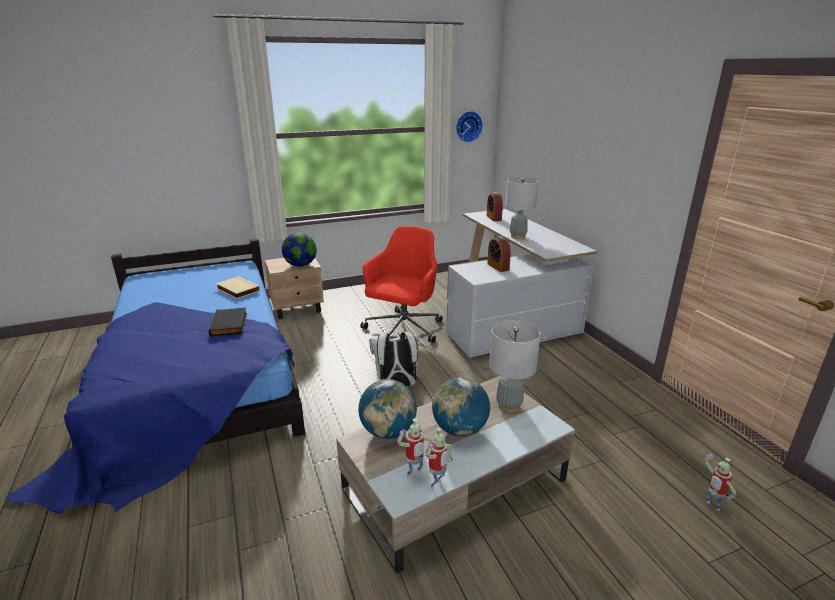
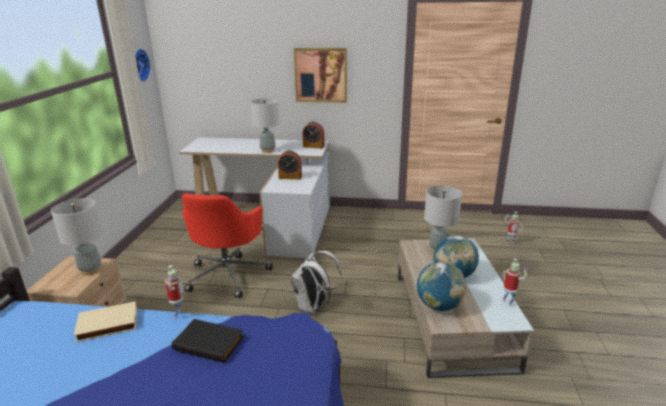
camera: 60 degrees left, 0 degrees up
globe [282,233,317,267] -> grey table lamp [51,198,103,275]
red office chair [360,226,443,343] -> red office chair turned 135 degrees counterclockwise [182,193,273,298]
toy robot [397,418,433,478] -> toy robot moved to [165,265,185,319]
alarm clock [487,192,503,221] -> alarm clock moved to [303,121,325,149]
none -> picture [294,48,347,103]

